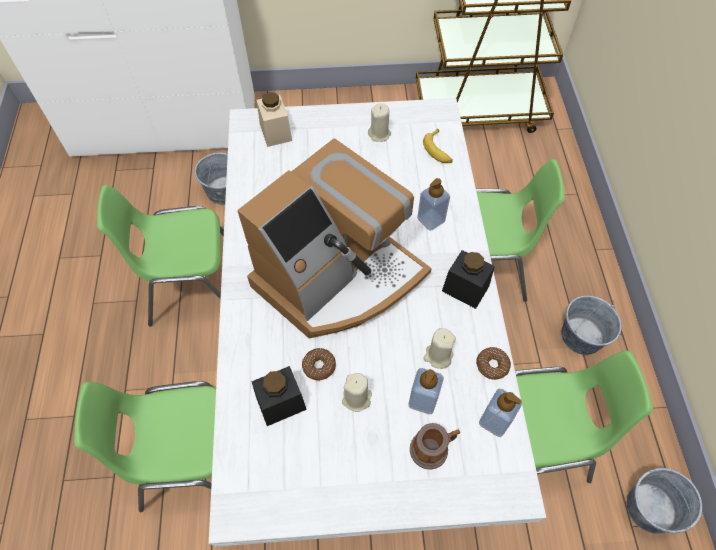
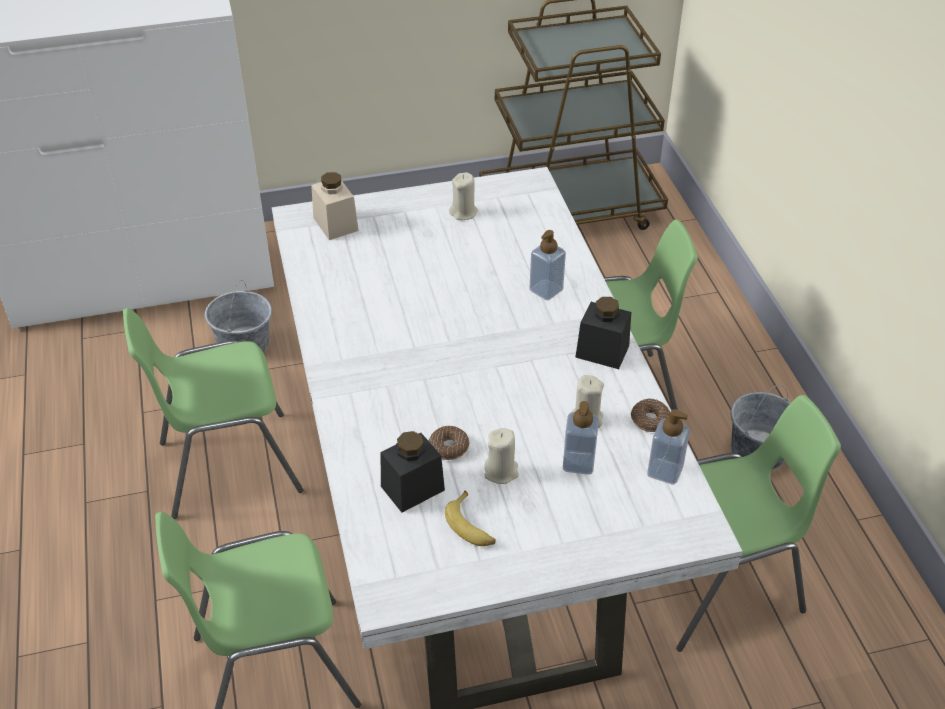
camera: 10 degrees left, 15 degrees down
coffee machine [237,138,432,338] -> none
mug [410,423,460,470] -> none
banana [423,128,453,163] -> banana moved to [445,491,496,546]
grey bucket [627,468,702,534] -> none

